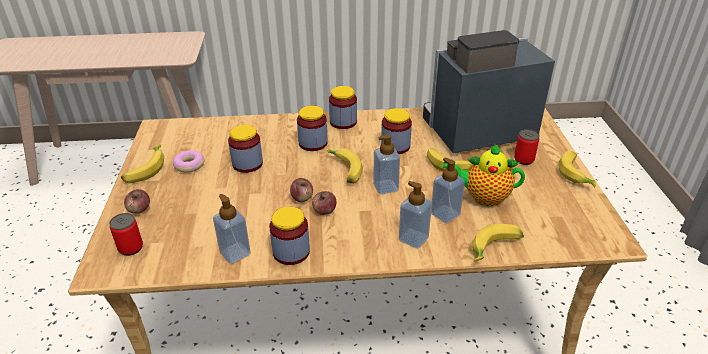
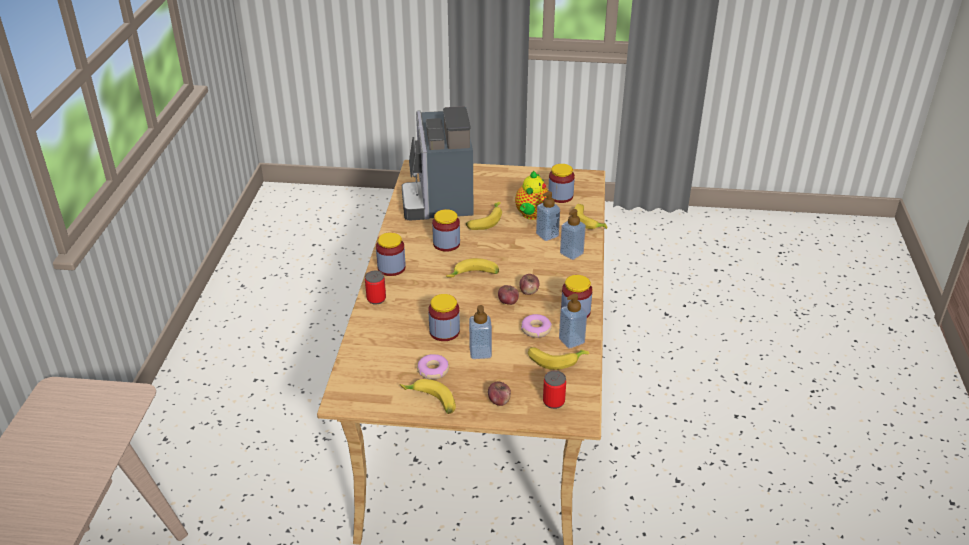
camera: 80 degrees left, 0 degrees up
jar [297,106,328,151] -> jar moved to [548,164,575,203]
soap dispenser [373,135,400,194] -> soap dispenser moved to [469,305,492,359]
can [514,129,539,165] -> can moved to [365,271,386,305]
banana [559,151,596,188] -> banana moved to [528,347,589,370]
none -> donut [521,314,552,338]

